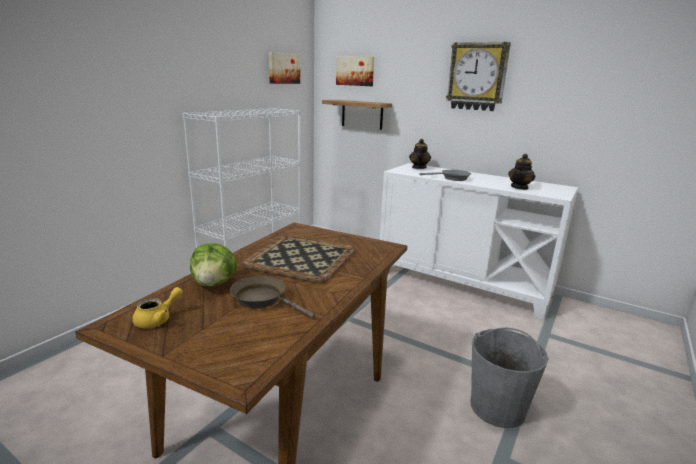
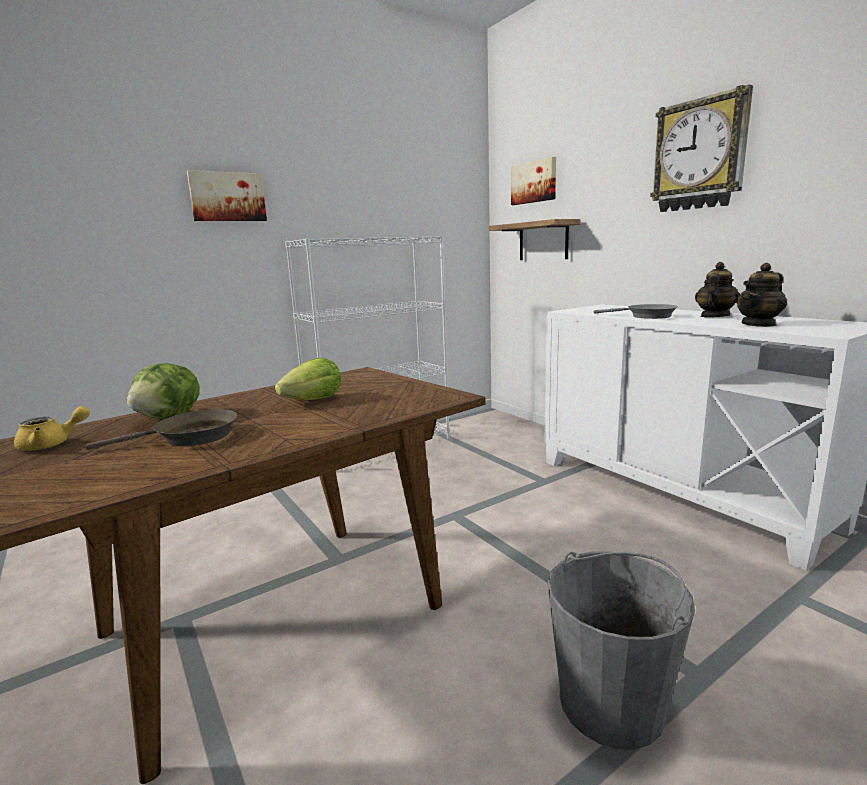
camera: 25 degrees right, 5 degrees down
brown frying pan [230,276,315,318] -> brown frying pan turned 105 degrees clockwise [86,409,237,450]
tray [241,235,356,283] -> lettuce [275,357,341,400]
picture [269,52,300,84] -> picture moved to [187,170,267,221]
teapot [409,139,431,169] -> teapot moved to [695,262,740,317]

